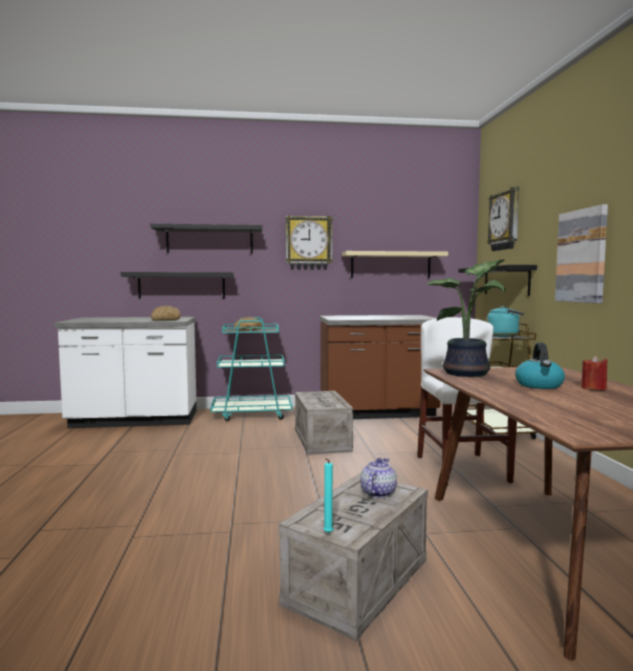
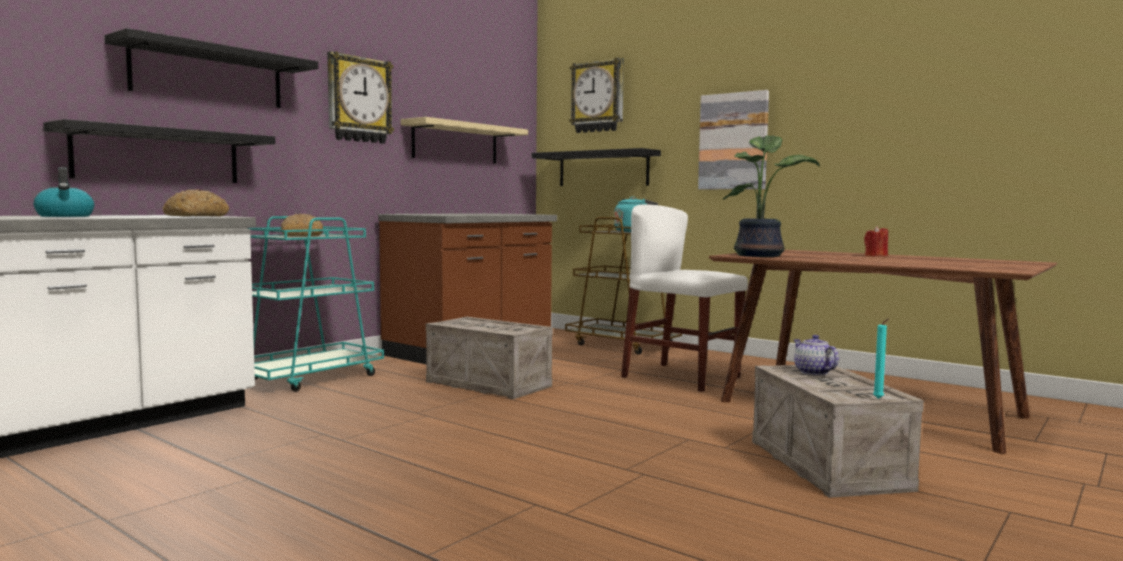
camera: 45 degrees left, 0 degrees up
kettle [515,342,565,389] -> kettle moved to [33,167,95,217]

